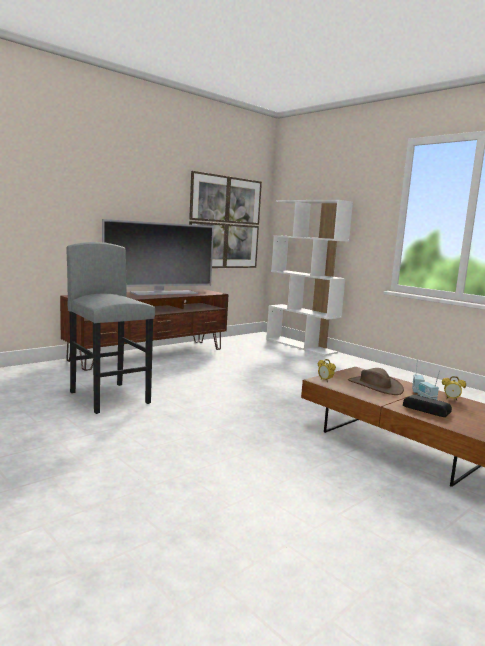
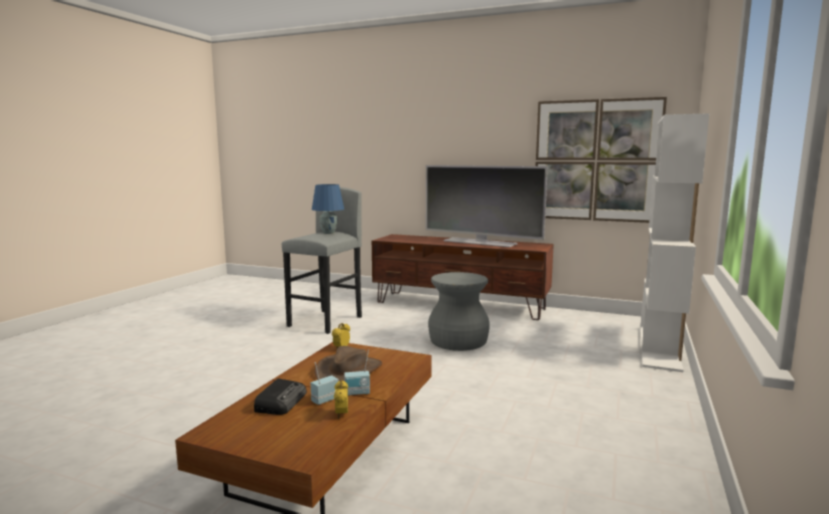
camera: 65 degrees right, 0 degrees up
none -> blue table lamp [312,184,344,234]
none -> grey stool [428,272,489,351]

